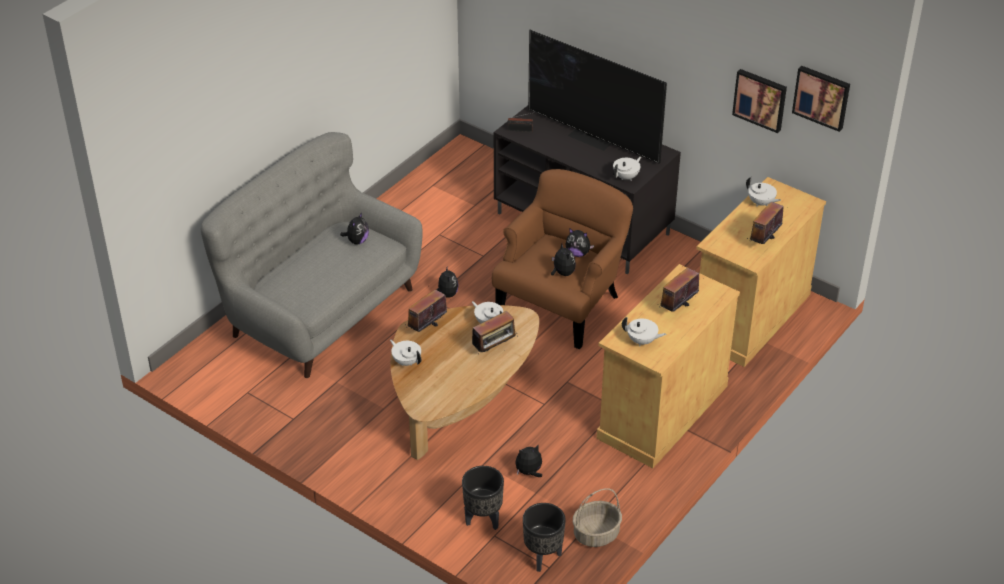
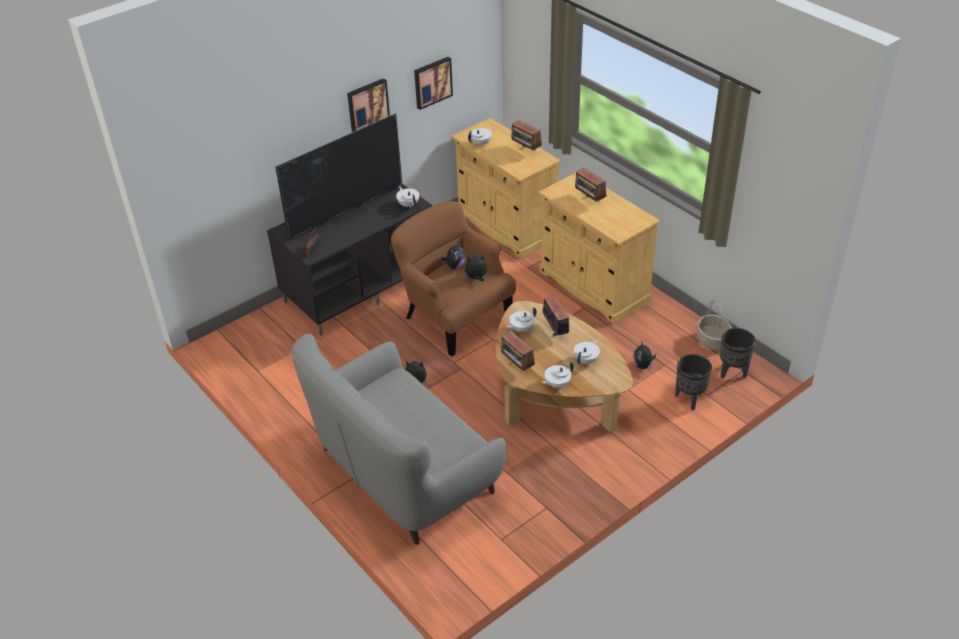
camera: 75 degrees left, 0 degrees up
plush toy [340,212,369,245] -> none
white teapot [622,317,667,346] -> white teapot moved to [574,339,600,364]
picture [792,66,850,132] -> picture moved to [347,78,390,132]

